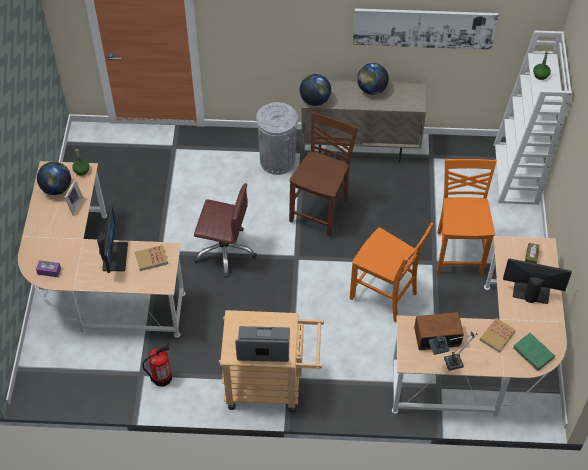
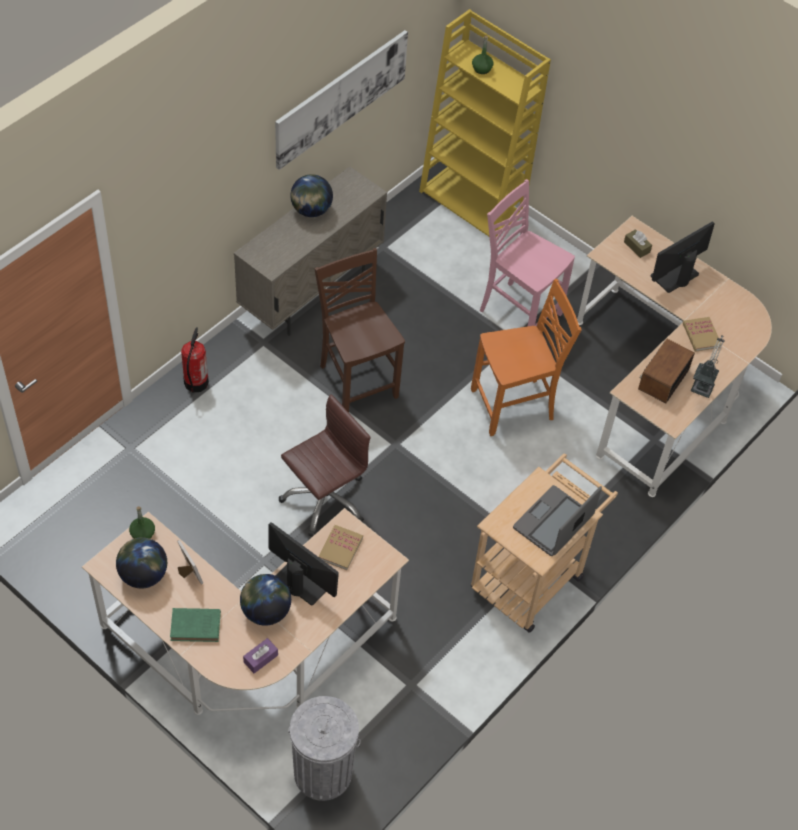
camera: 55 degrees left, 0 degrees up
fire extinguisher [142,344,172,387] -> fire extinguisher moved to [181,327,209,392]
grey trash can [256,102,298,175] -> grey trash can moved to [288,696,361,801]
globe [300,74,331,106] -> globe moved to [240,574,291,626]
orange chair [437,159,497,275] -> pink chair [480,179,575,327]
white bookcase [494,31,572,205] -> yellow bookcase [419,9,551,237]
green book [513,333,555,371] -> green book moved to [170,608,221,642]

